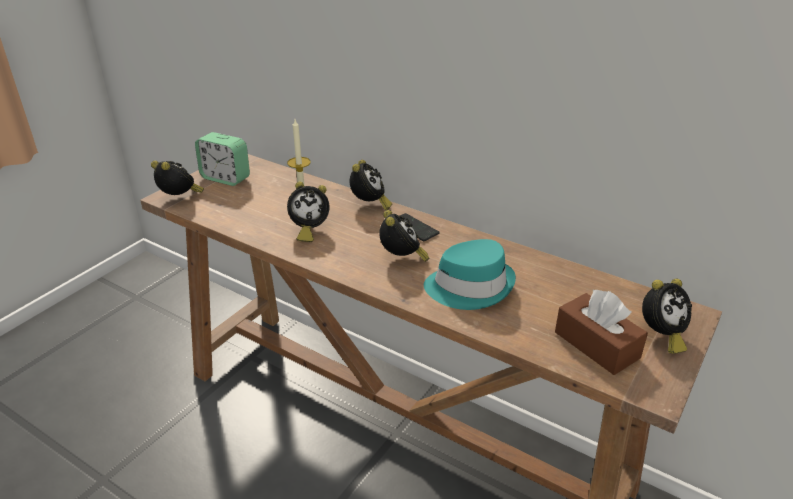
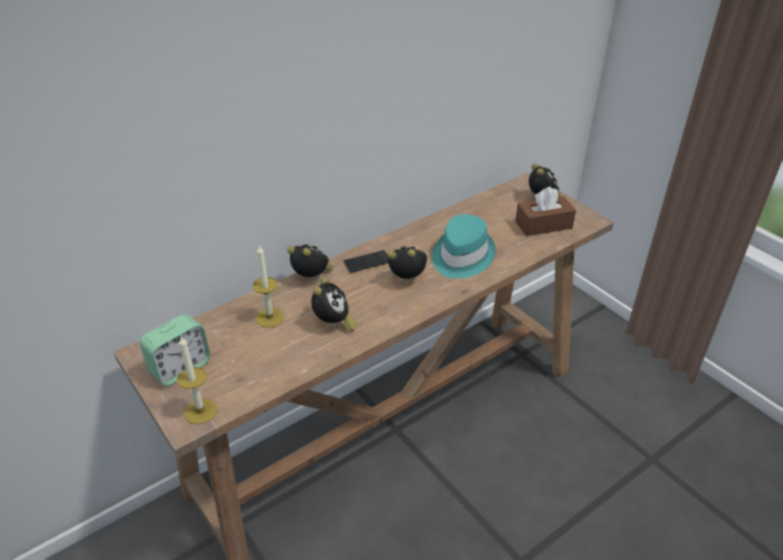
camera: 70 degrees left, 5 degrees up
alarm clock [151,161,204,195] -> candle [177,337,217,424]

